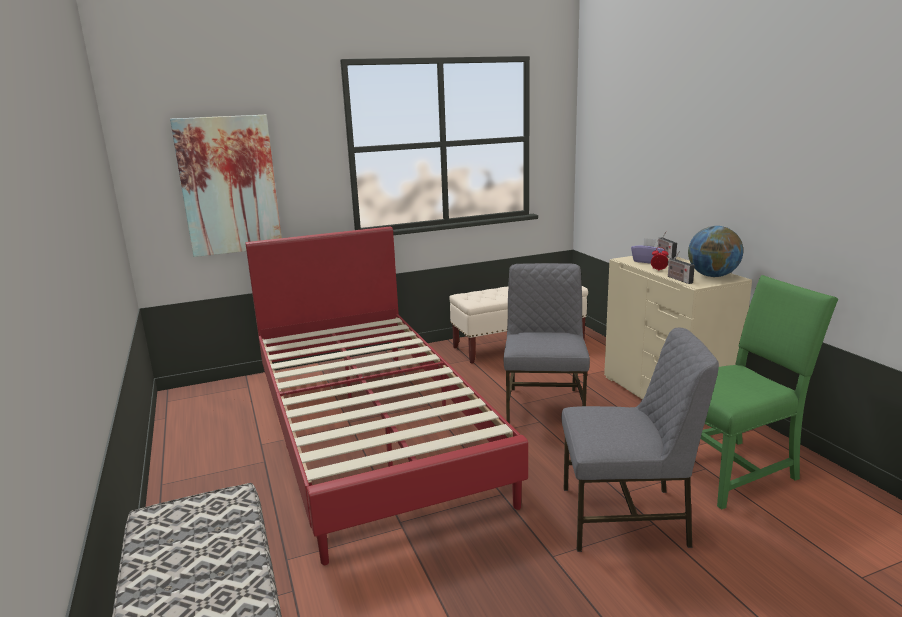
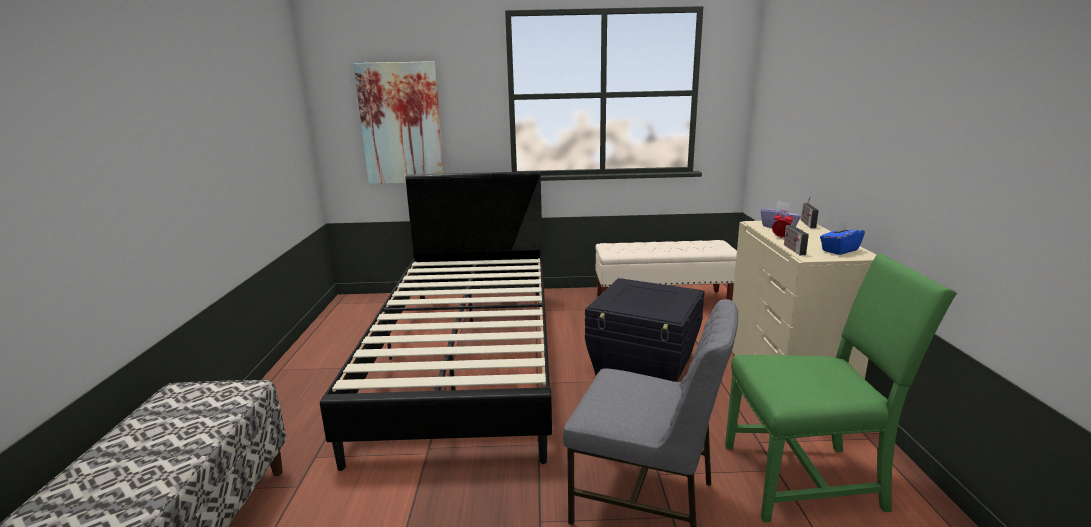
camera: 20 degrees right, 0 degrees up
red bed [245,226,528,565] -> black bed [320,171,552,471]
grey chair [504,263,590,424] -> black storage box [585,278,704,382]
globe [688,226,743,277] -> blue tissue box [820,220,865,255]

